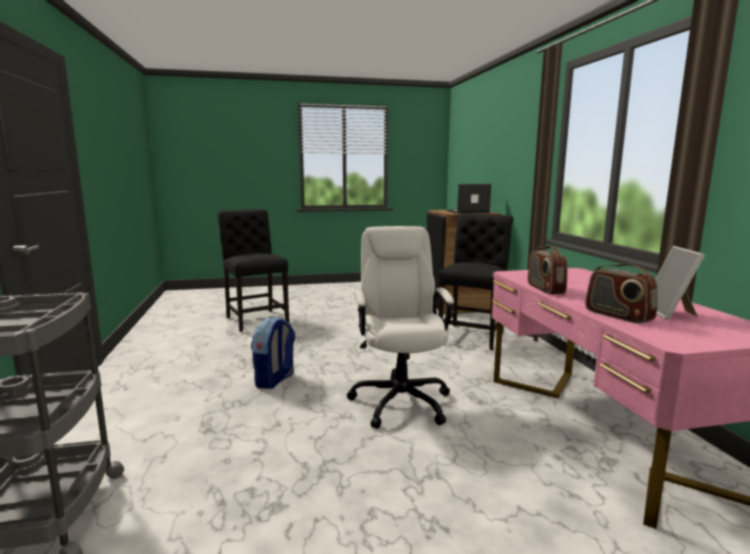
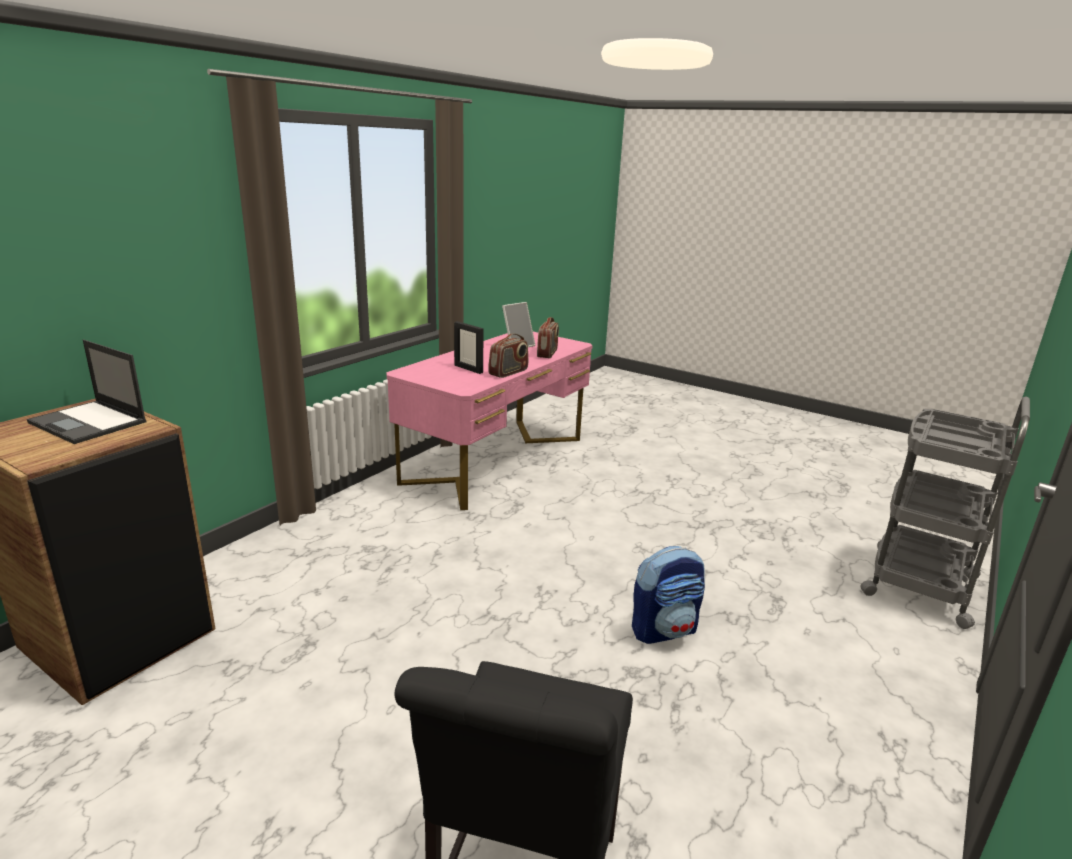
camera: 135 degrees left, 10 degrees up
white office chair [347,226,454,429] -> none
black chair [438,213,513,351] -> none
none -> picture frame [454,321,484,374]

